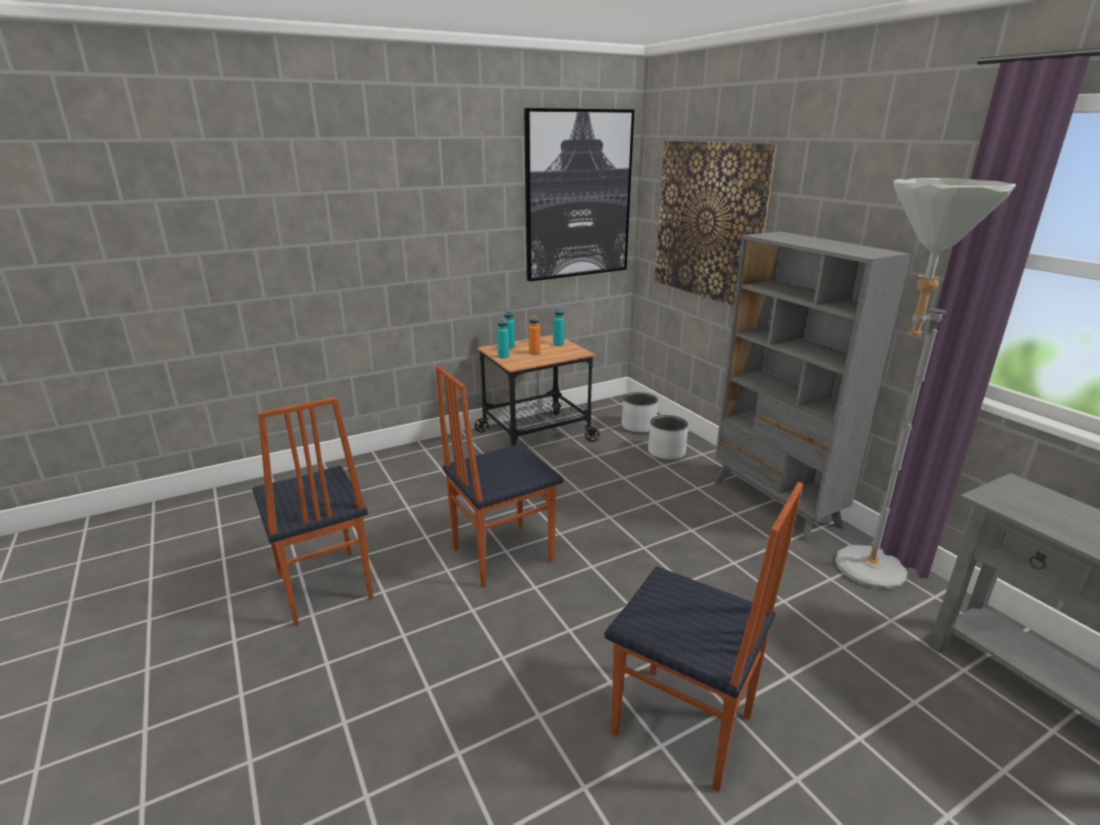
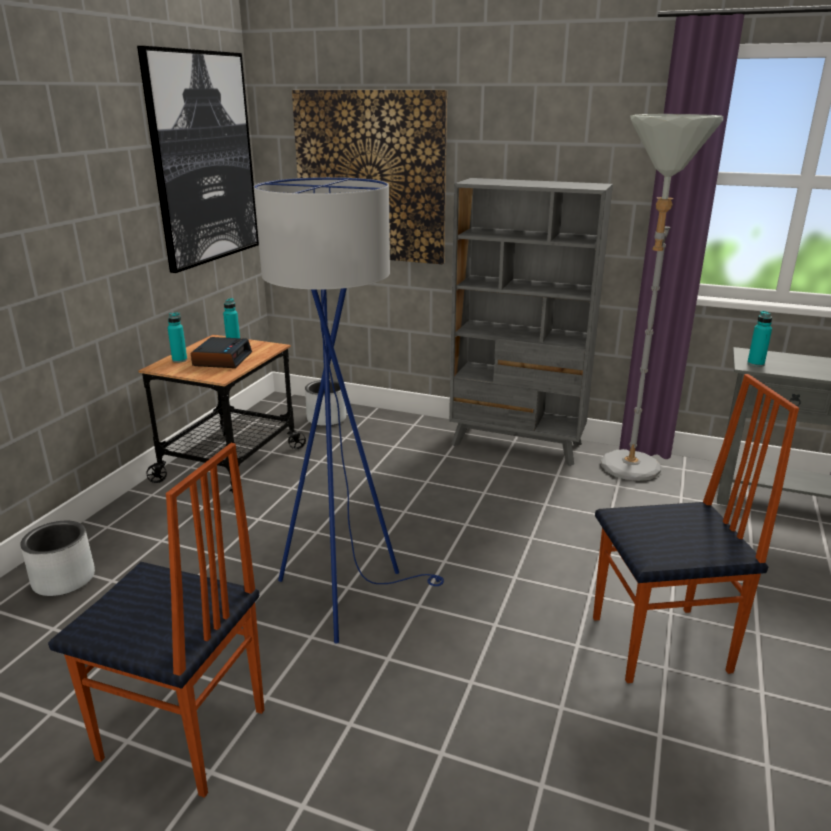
camera: 40 degrees left, 0 degrees up
chair [435,365,563,588] -> blue floor lamp [254,177,444,643]
turquoise bottle [497,318,509,358] -> turquoise bottle moved to [747,311,772,367]
orange bottle [529,315,540,355] -> alarm clock [191,337,252,368]
grey planter [648,415,688,460] -> grey planter moved to [20,521,95,596]

